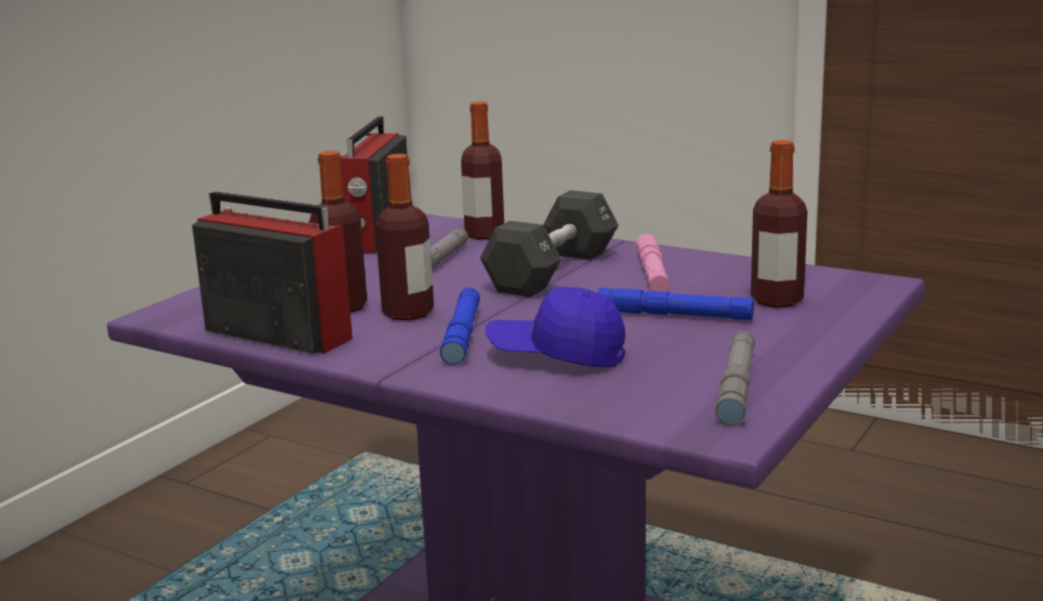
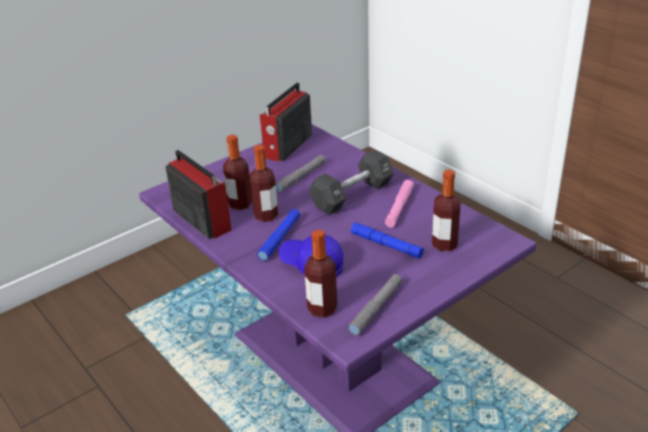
camera: 20 degrees right, 15 degrees up
bottle [461,101,504,240] -> bottle moved to [304,230,337,318]

